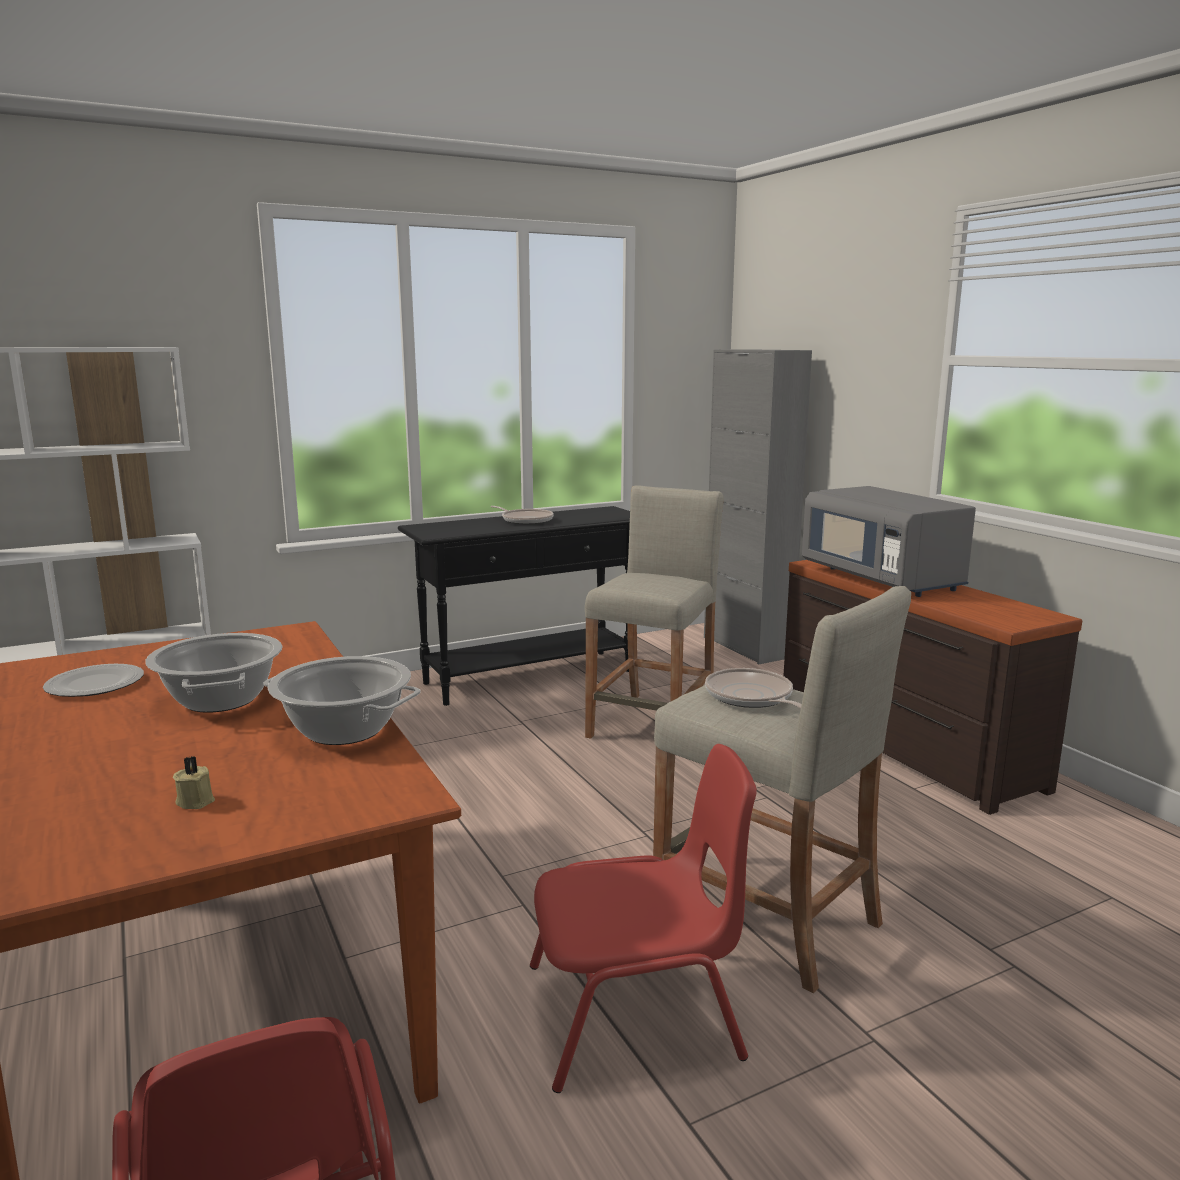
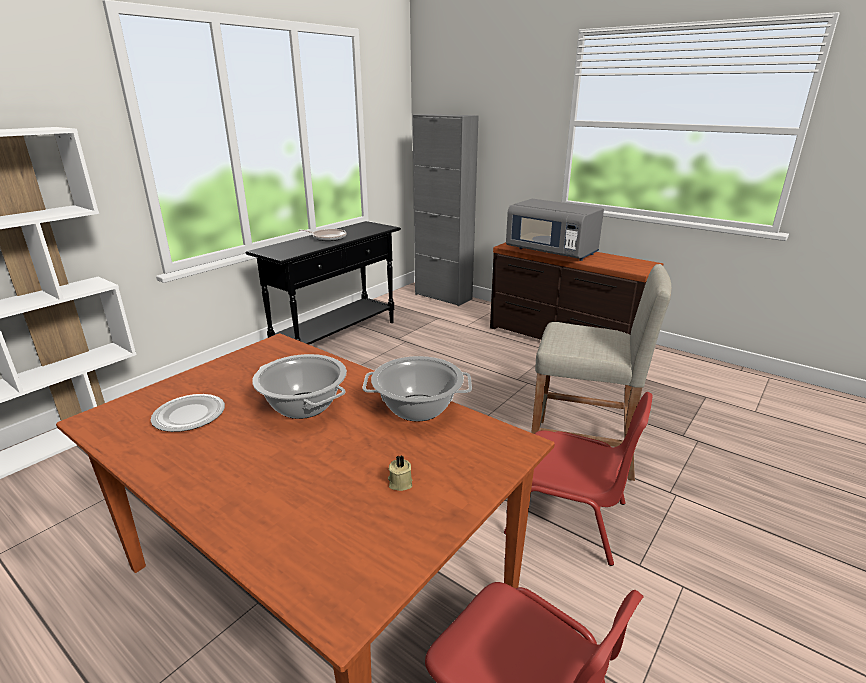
camera: 25 degrees left, 10 degrees up
red chair [530,744,757,1093] -> red chair turned 60 degrees clockwise [504,392,653,566]
beige stool [585,485,723,739] -> none
frying pan [705,668,802,709] -> none

